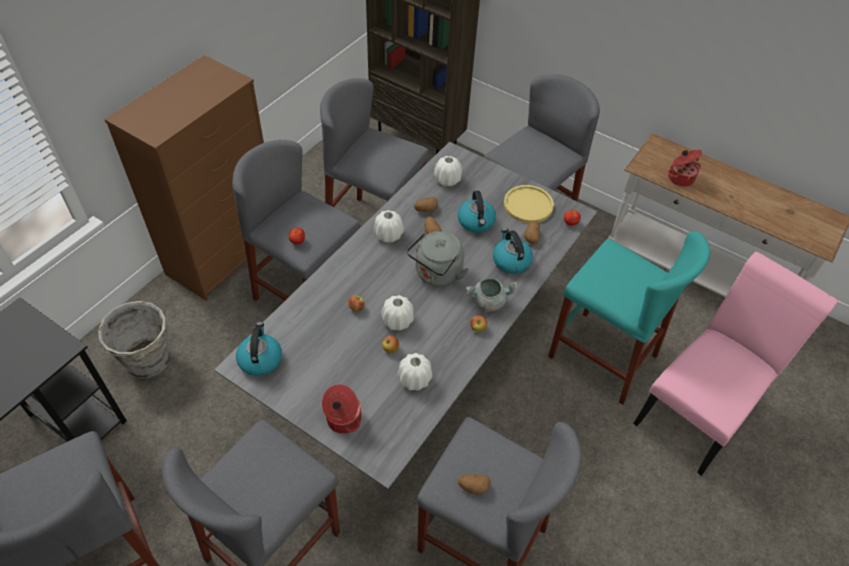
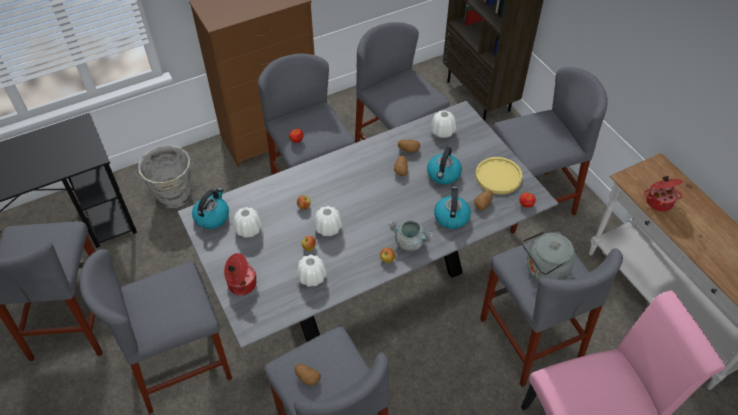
camera: 30 degrees right, 0 degrees up
white vase [374,210,404,243] -> white vase moved to [233,207,262,238]
grey kettle [407,231,469,286] -> grey kettle moved to [522,231,575,280]
turquoise stool [548,231,710,405] -> grey stool [480,232,623,387]

